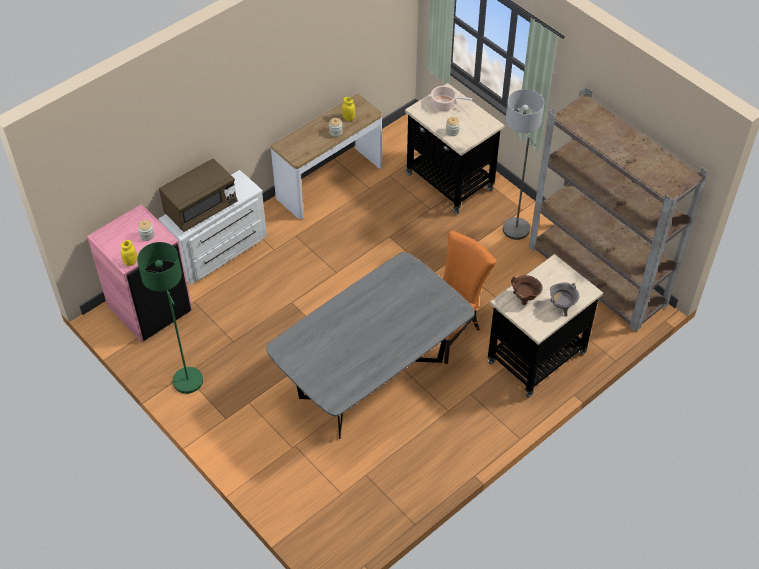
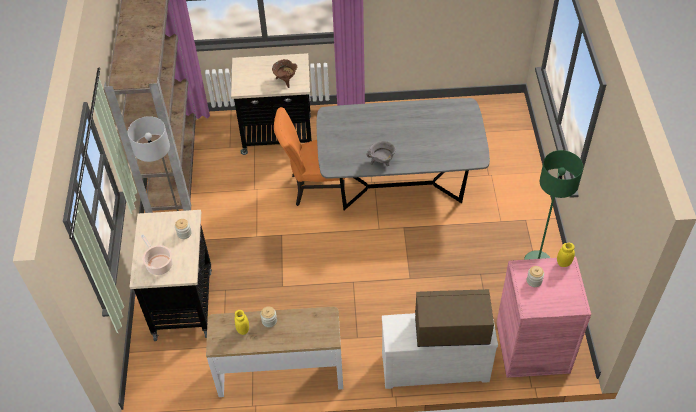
camera: 140 degrees left, 0 degrees up
grey cooking pot [550,282,579,316] -> grey cooking pot moved to [366,141,396,166]

